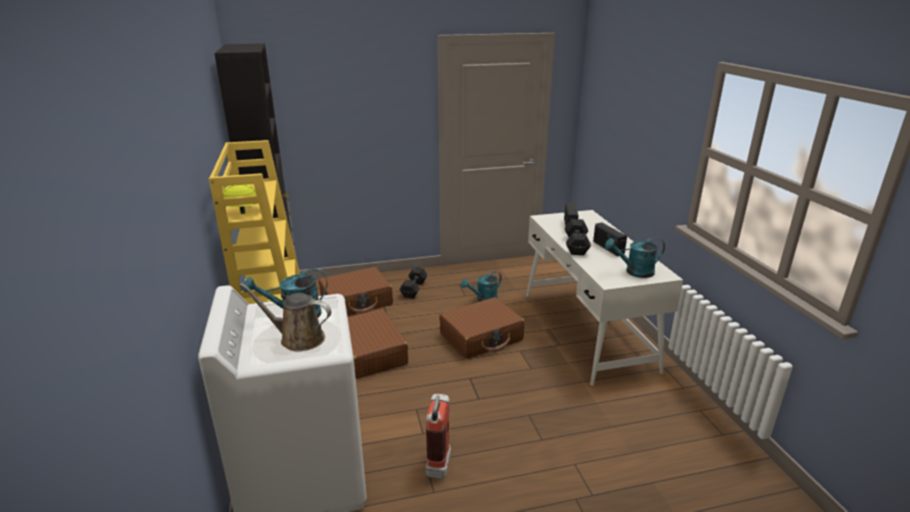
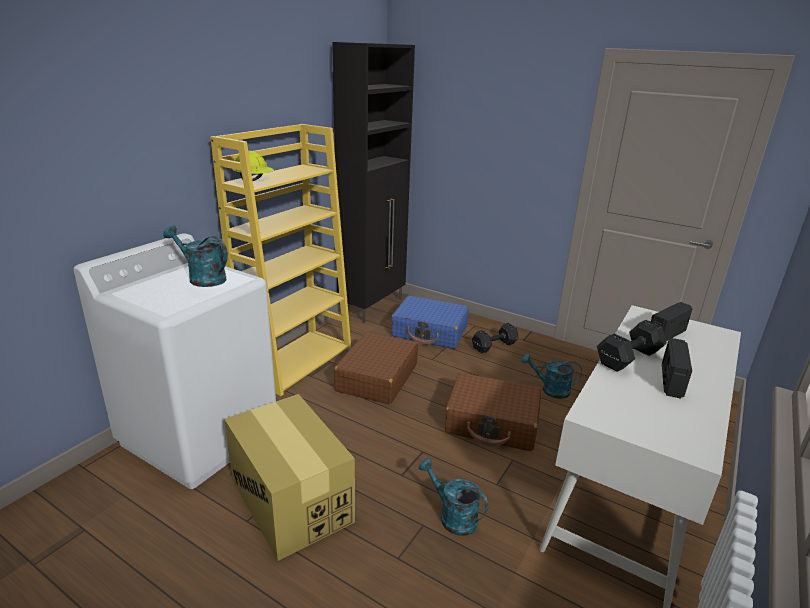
camera: 45 degrees right, 0 degrees up
brown watering can [239,283,331,351] -> none
brown suitcase [319,267,393,315] -> blue suitcase [391,296,469,349]
fire extinguisher [426,394,451,479] -> cardboard box [224,394,355,561]
turquoise watering can [605,237,665,278] -> turquoise watering can moved to [419,458,488,536]

